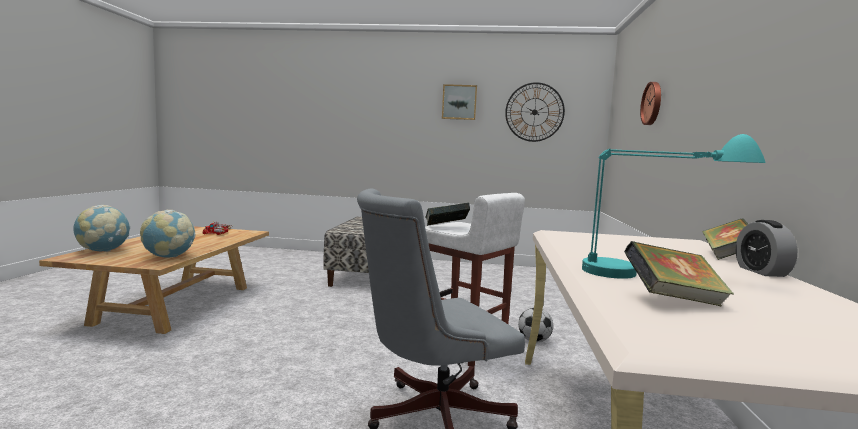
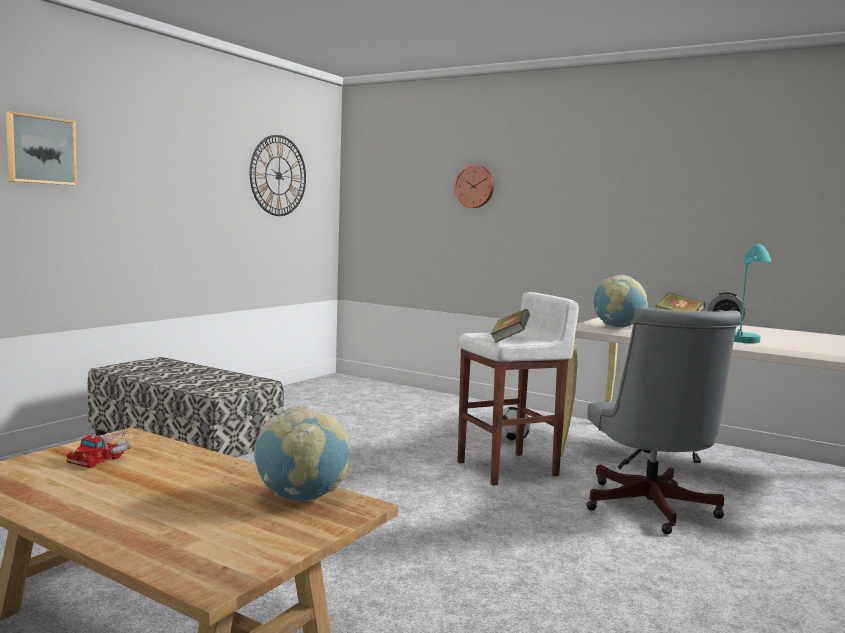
camera: 65 degrees left, 0 degrees up
globe [73,205,130,252] -> globe moved to [594,275,648,327]
picture [442,84,477,120] -> picture moved to [6,111,77,185]
book [624,241,734,307] -> none

